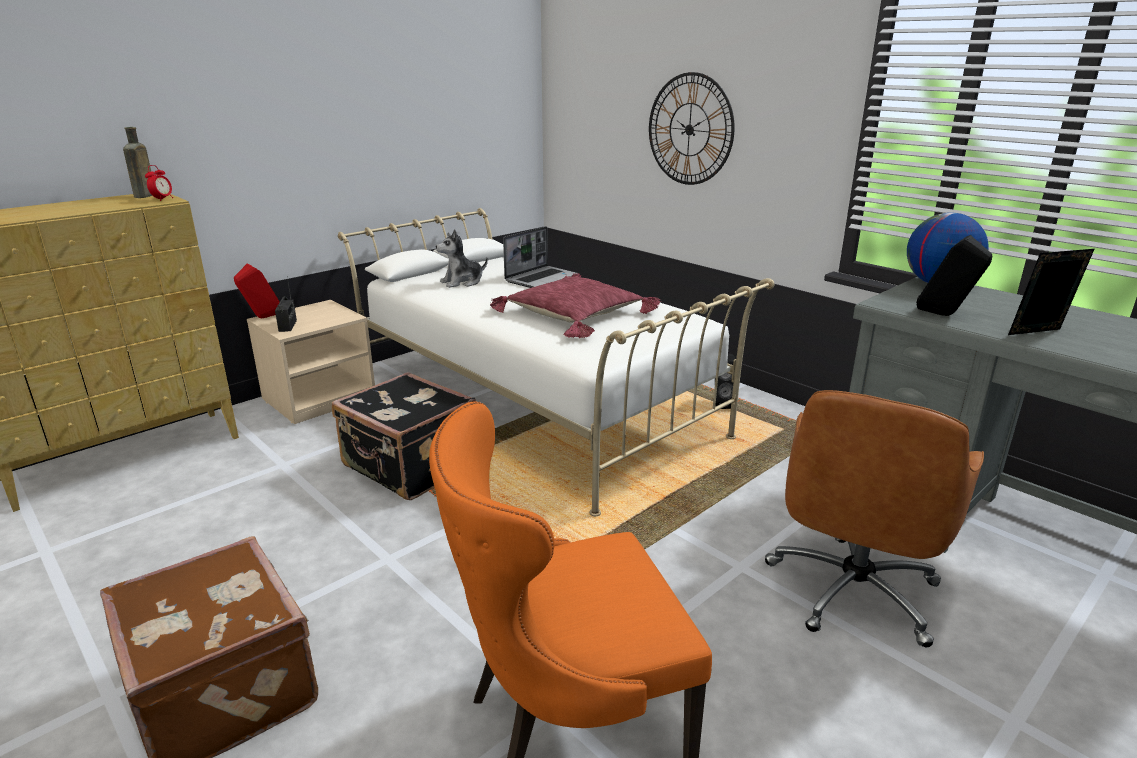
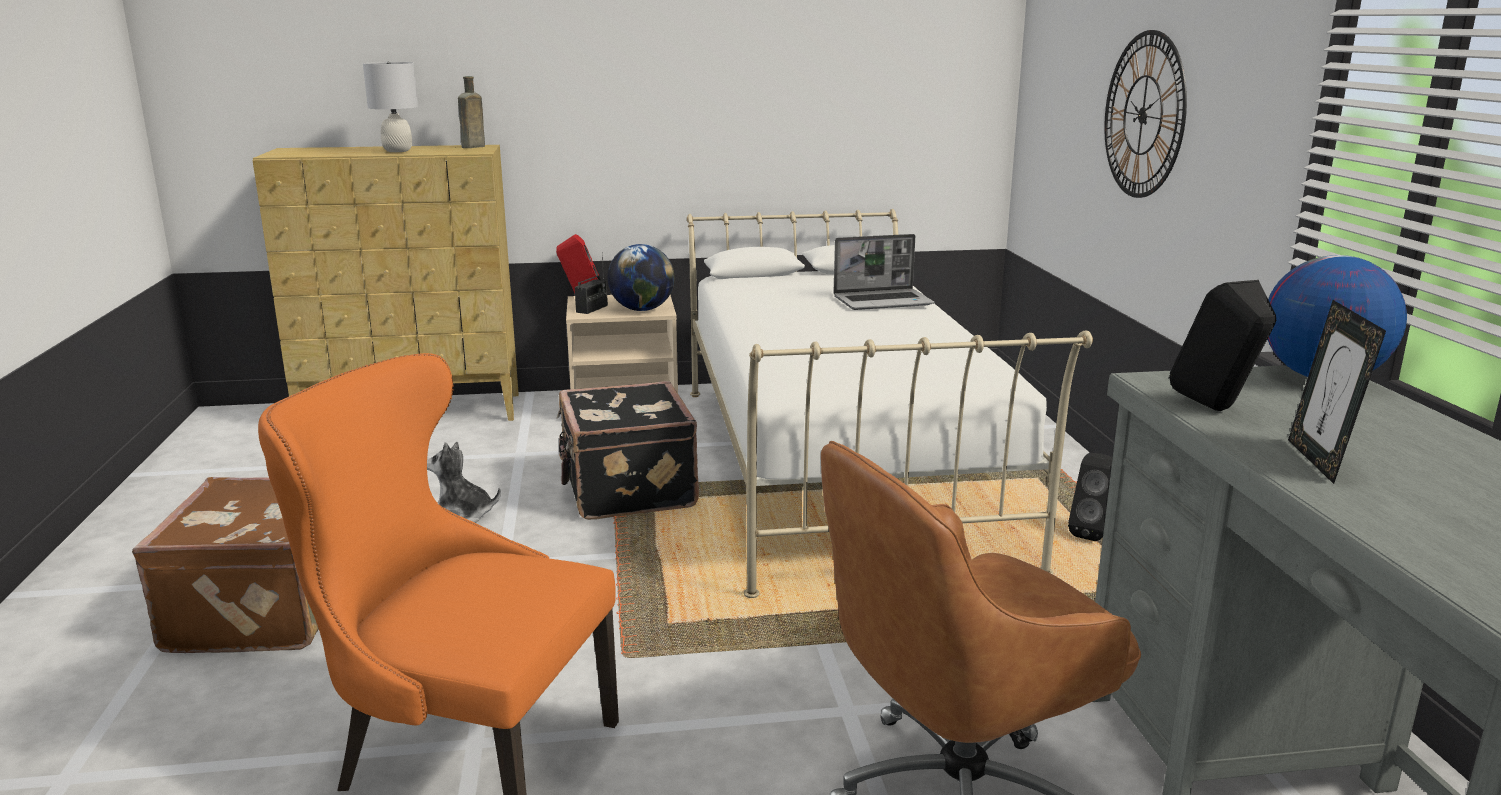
camera: 35 degrees right, 5 degrees down
alarm clock [145,165,173,201] -> none
plush toy [436,229,488,288] -> plush toy moved to [427,441,501,523]
red pillow [489,273,661,338] -> none
picture frame [1008,249,1094,335] -> picture frame turned 105 degrees counterclockwise [1288,300,1386,484]
none -> grey table lamp [363,61,418,152]
none -> globe [608,244,675,311]

